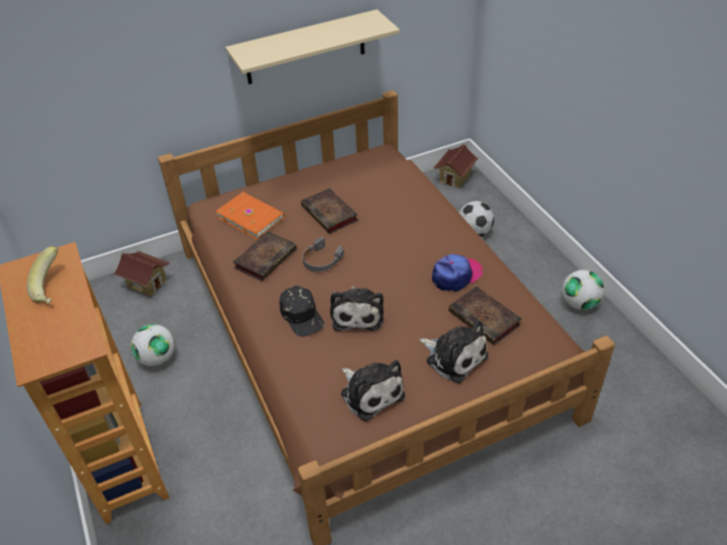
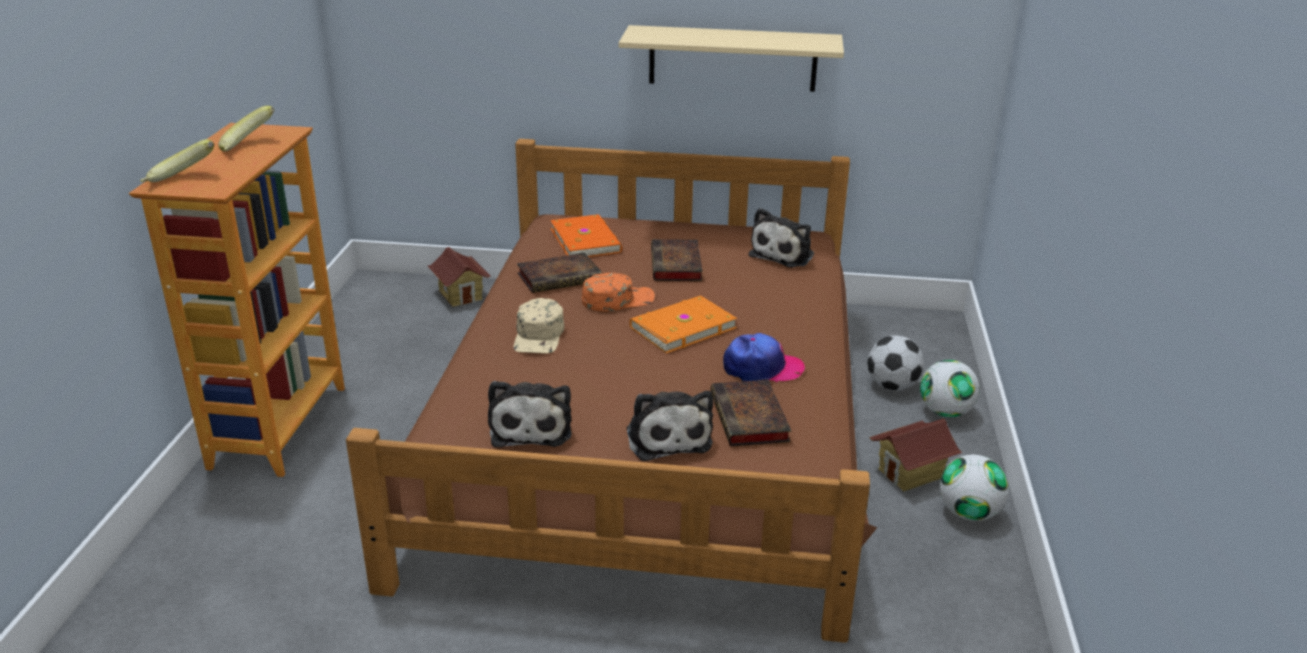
camera: 30 degrees right, 15 degrees down
football [131,324,175,366] -> football moved to [920,360,980,417]
black cap [279,286,324,337] -> beige cap [513,298,564,354]
grey headphones [302,237,344,272] -> orange cap [582,273,655,311]
plush toy [330,286,384,331] -> plush toy moved to [748,208,814,267]
toy house [434,144,478,188] -> toy house moved to [869,419,963,491]
none -> banana [140,139,214,182]
none -> orange book [630,295,737,353]

